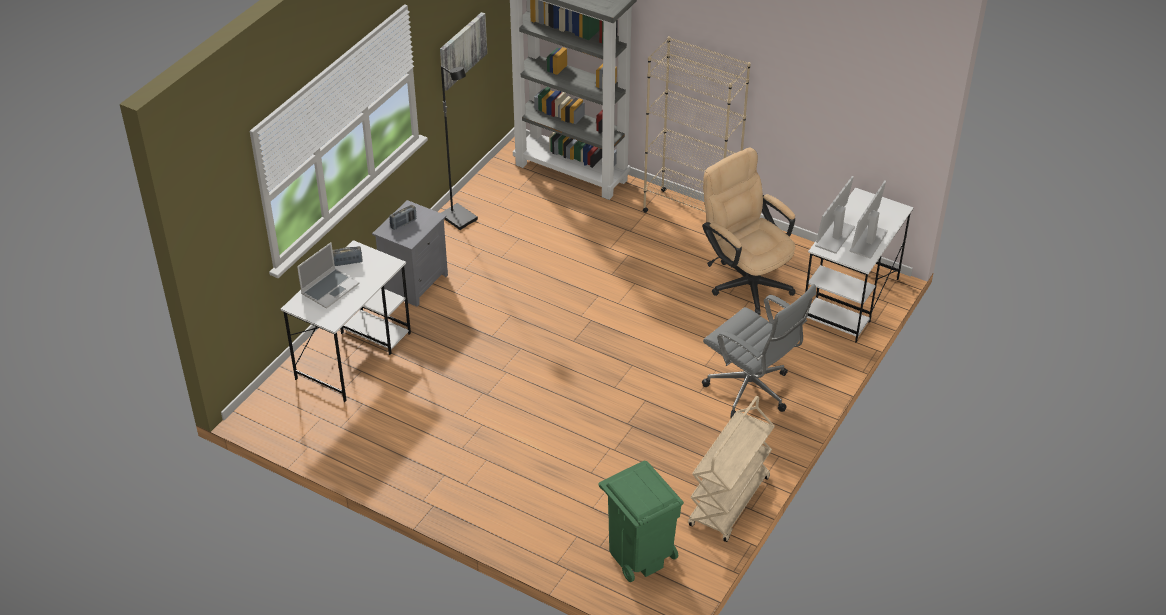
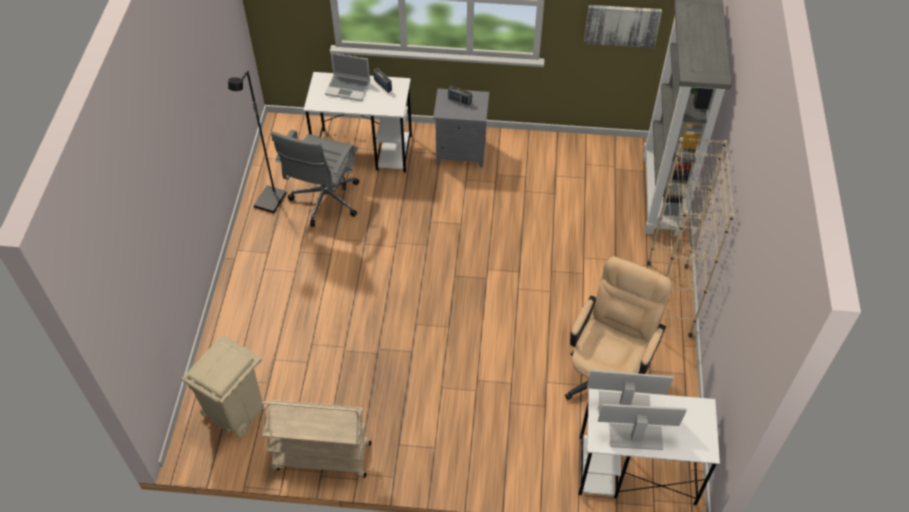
camera: 65 degrees right, 10 degrees up
black floor lamp [441,66,478,230] -> black floor lamp moved to [228,70,287,213]
green trash can [599,461,684,582] -> beige trash can [181,335,263,438]
grey office chair [702,284,816,418] -> grey office chair moved to [271,130,359,227]

